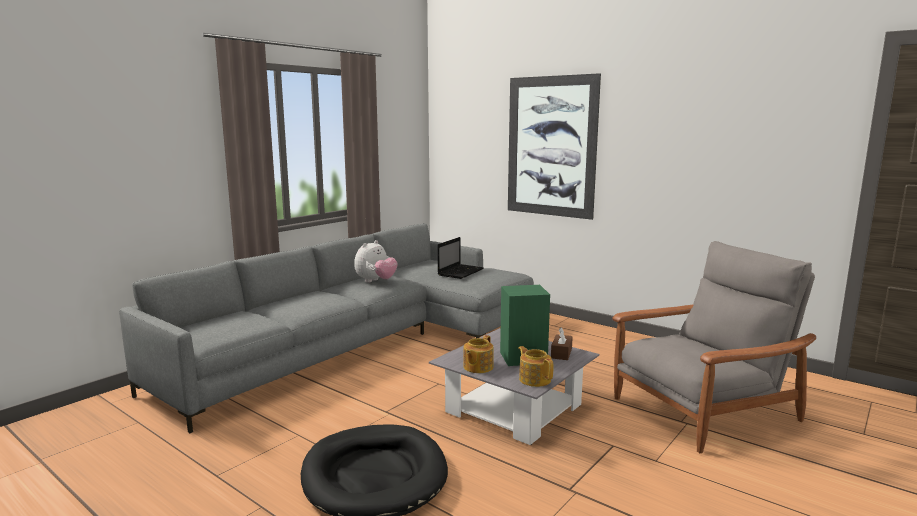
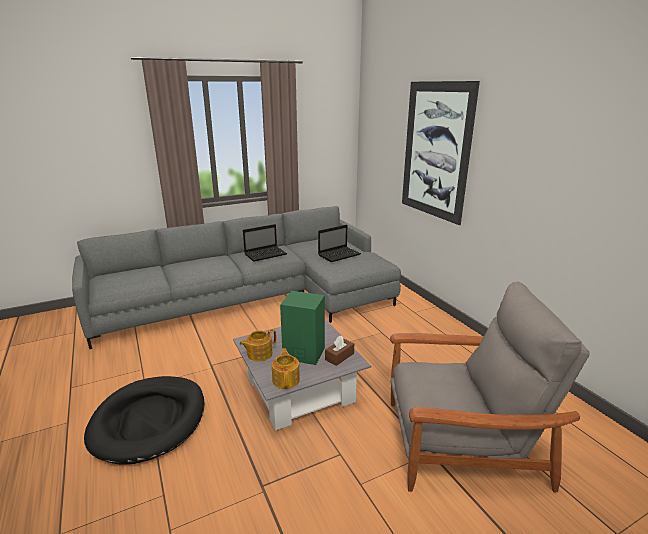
camera: 25 degrees right, 10 degrees up
plush toy [354,240,398,283] -> laptop [243,224,287,262]

